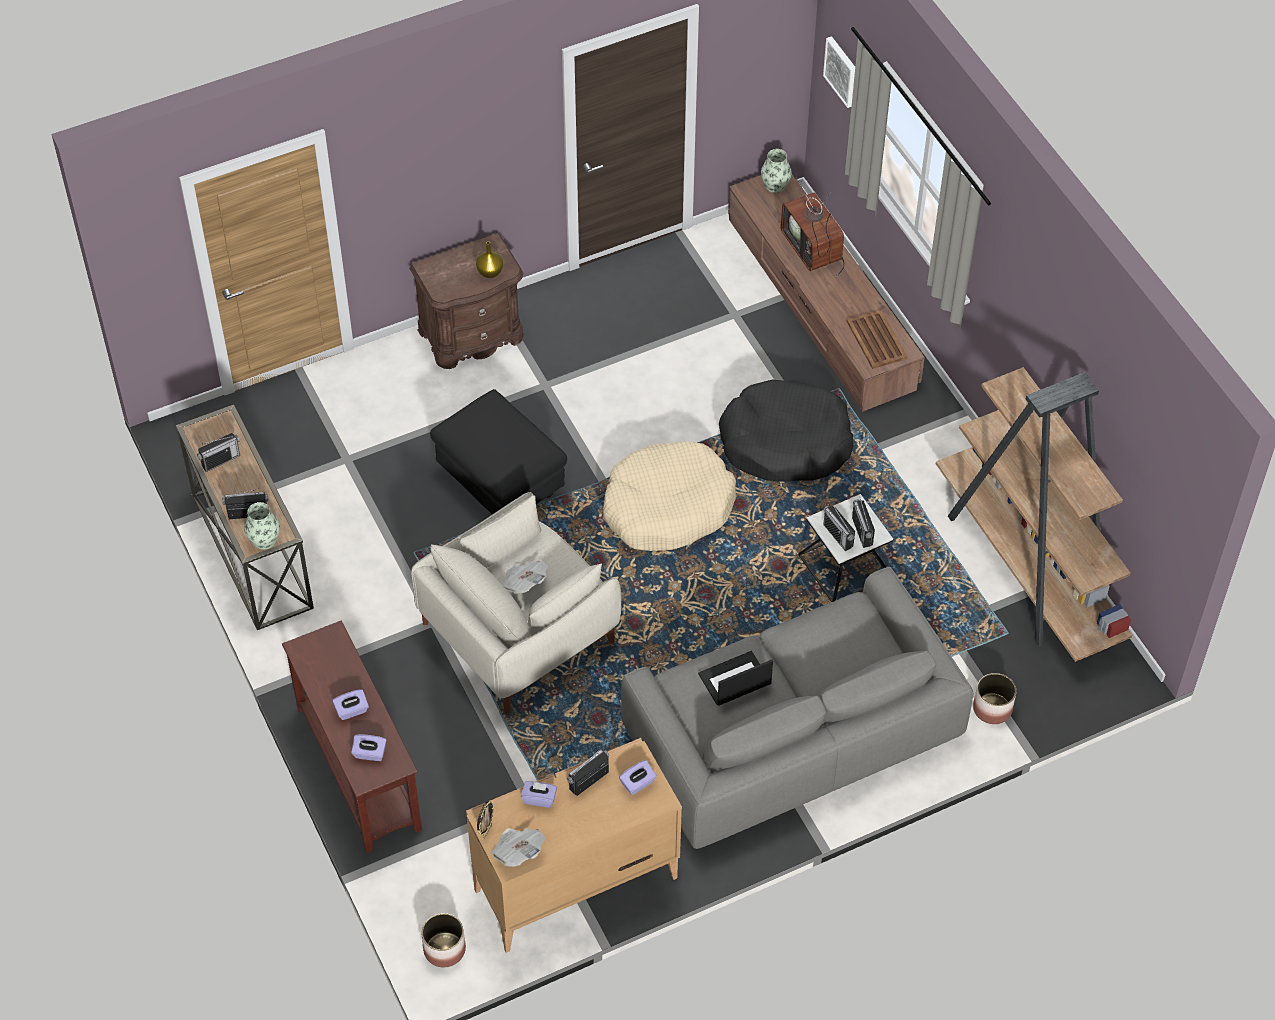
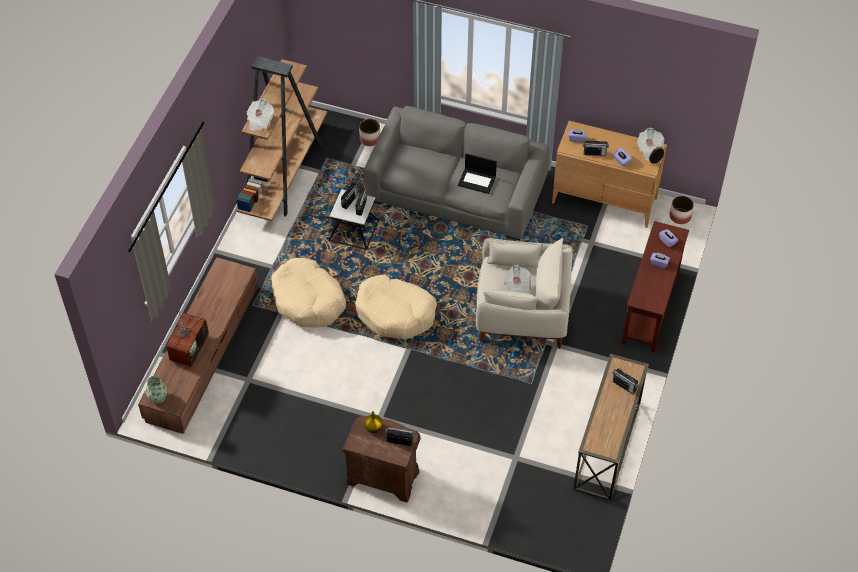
camera: 135 degrees left, 0 degrees up
radio [197,433,240,472] -> radio moved to [385,427,415,446]
vase [244,502,280,550] -> none
black ottoman [430,389,567,515] -> none
black dog bed [719,379,853,482] -> beige dog bed [271,258,346,328]
picture [823,36,855,108] -> none
brown tray [846,310,907,369] -> none
none -> newspaper [247,99,274,131]

